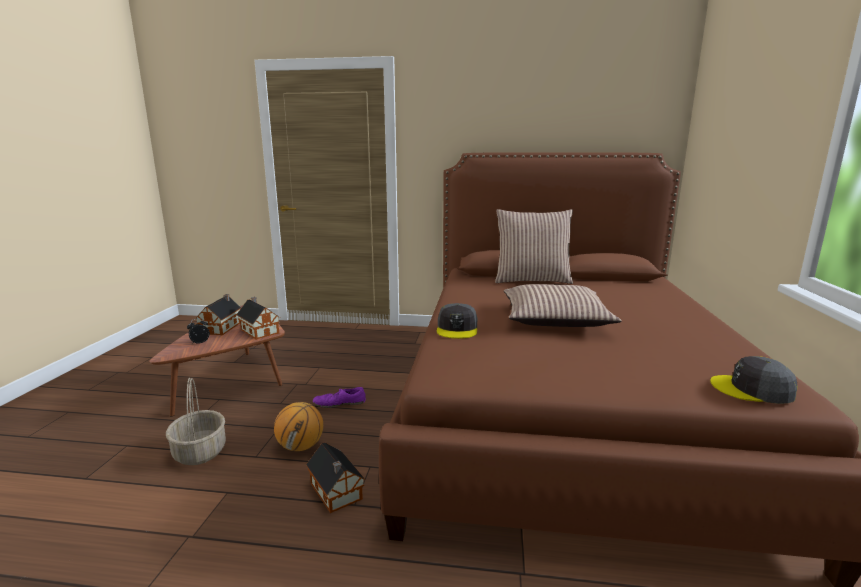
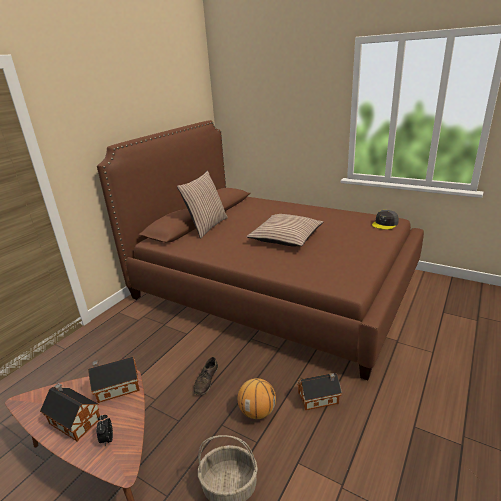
camera: 65 degrees left, 10 degrees up
purple shoe [313,387,366,408] -> brown shoe [193,357,218,395]
grey cap [437,303,477,339] -> none

